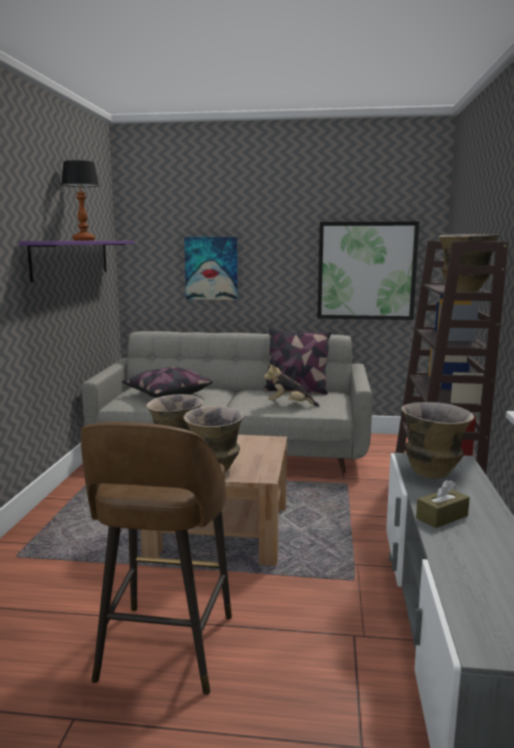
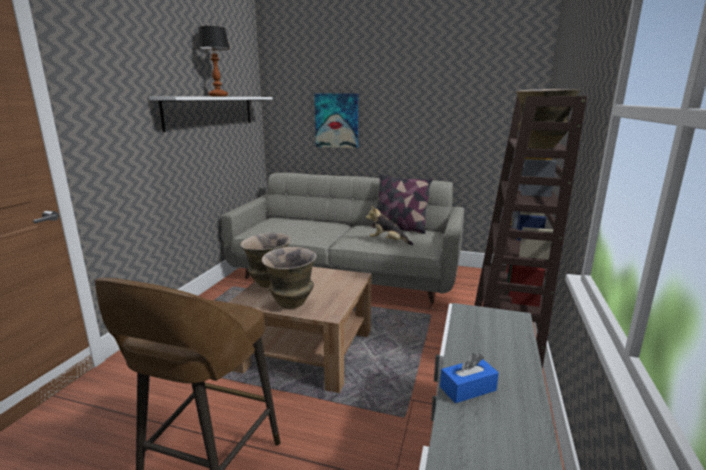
camera: 10 degrees right, 5 degrees up
purple shelf [19,241,134,282] -> white shelf [149,96,273,132]
pillow [122,367,213,398] -> none
picture [317,221,419,320] -> none
vase [401,402,474,479] -> none
brown tissue box [416,480,470,528] -> blue tissue box [440,353,499,403]

